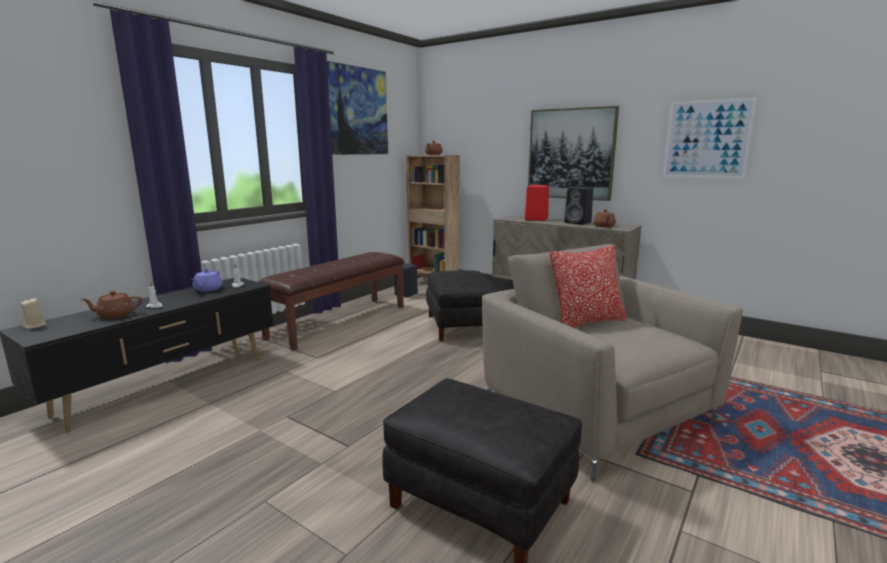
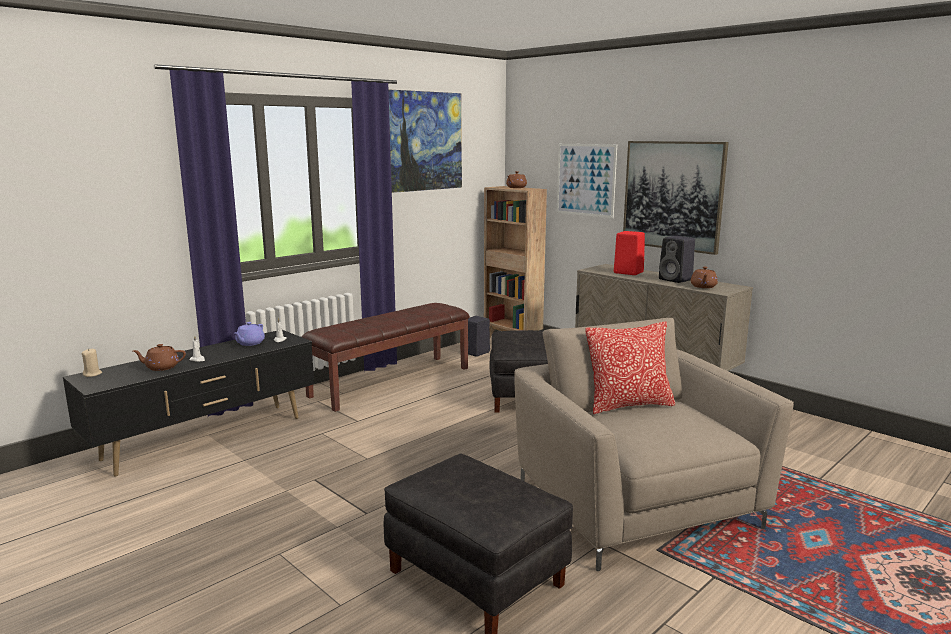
camera: 10 degrees right, 0 degrees up
picture [663,97,757,179] -> picture moved to [557,144,617,218]

